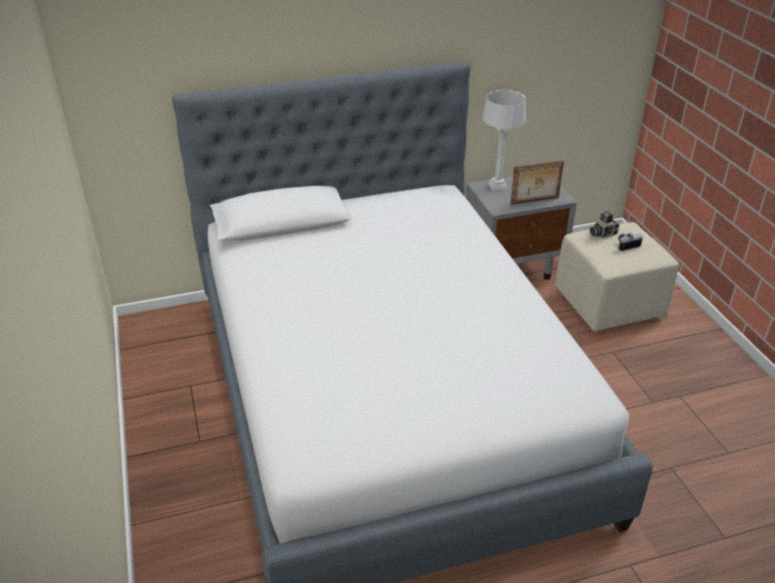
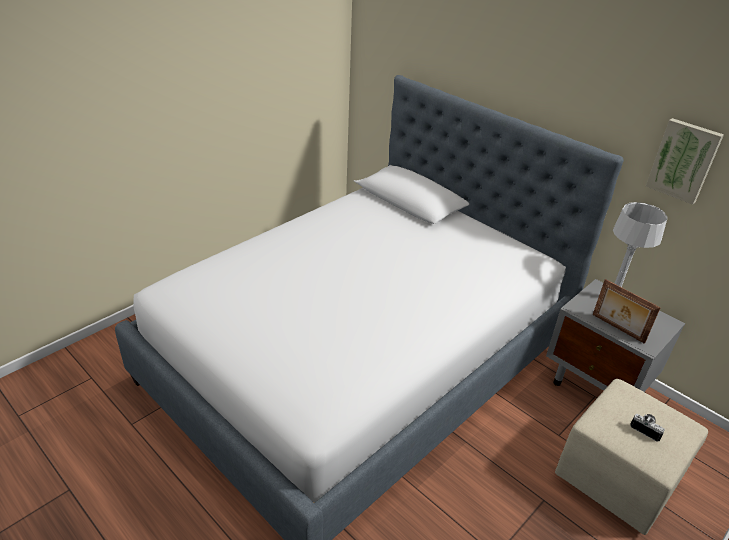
camera: 60 degrees right, 0 degrees up
camera [589,211,619,239] -> none
none -> picture [646,118,724,205]

